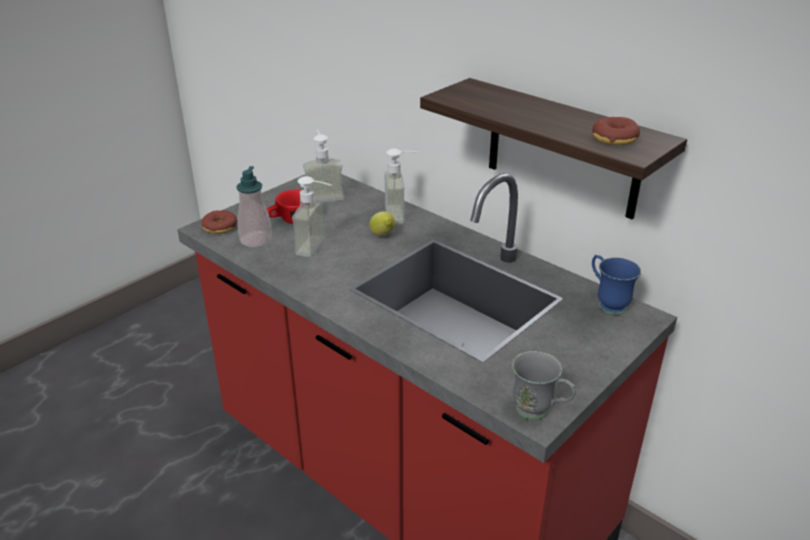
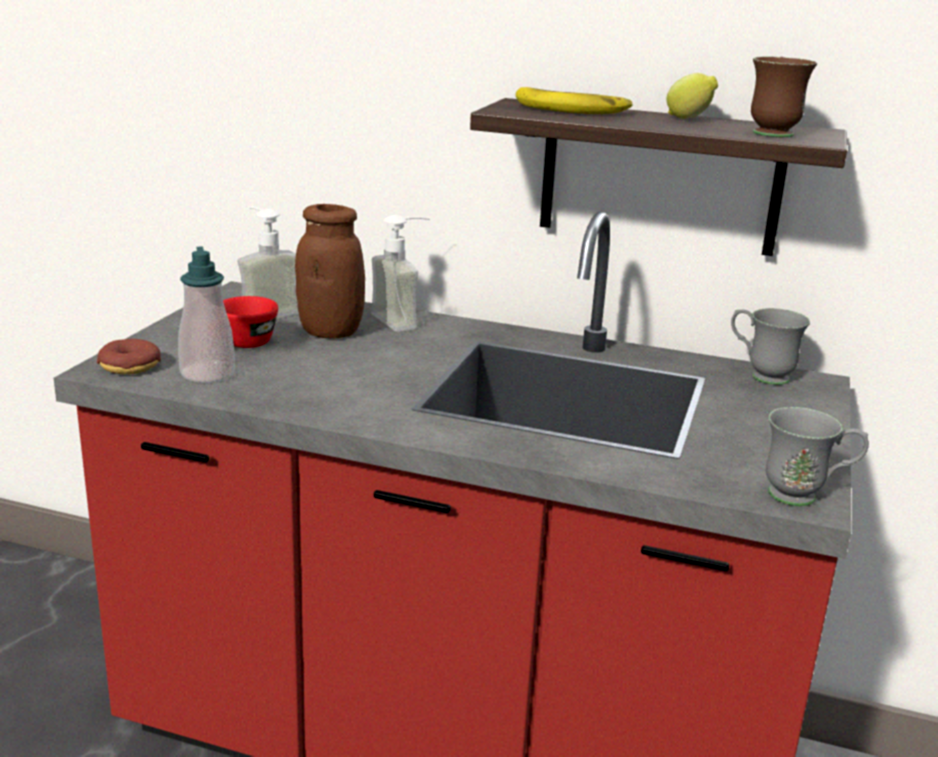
camera: 25 degrees left, 10 degrees down
soap dispenser [292,176,332,257] -> none
lemon [370,211,395,236] -> lemon moved to [666,73,718,119]
donut [592,117,640,145] -> brown mug [751,57,817,137]
blue mug [592,255,641,315] -> grey mug [731,308,810,385]
none -> brown jar [295,204,365,339]
none -> banana [516,87,633,114]

